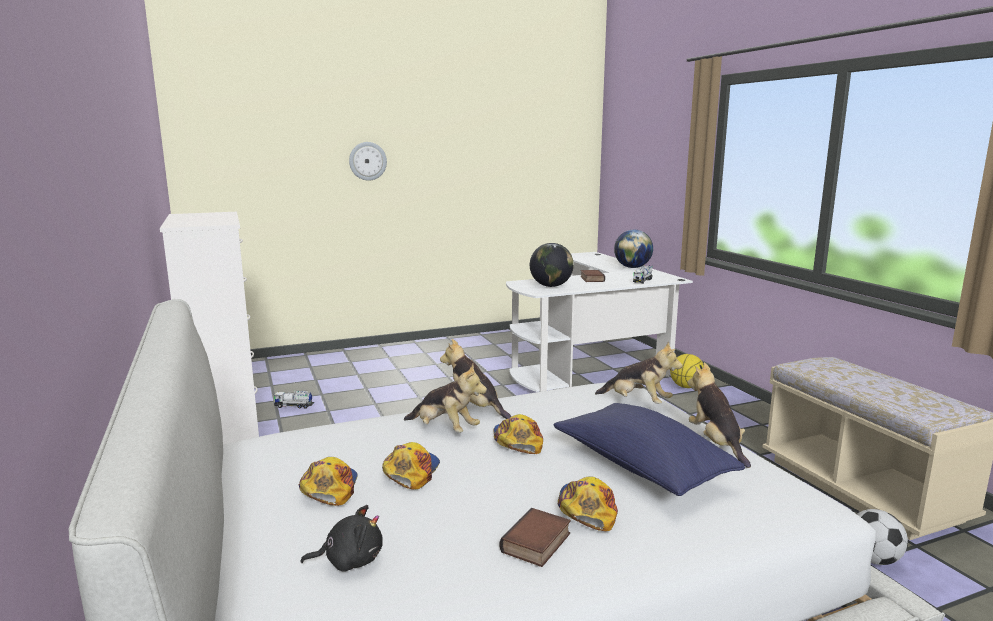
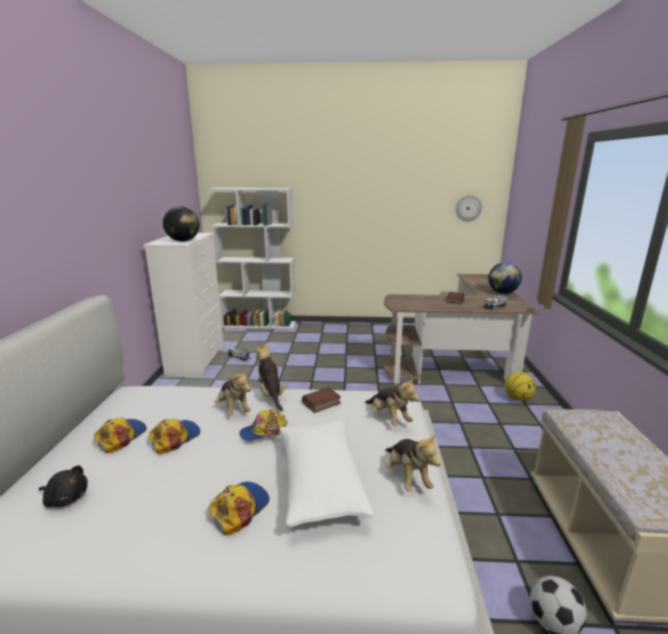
camera: 25 degrees right, 5 degrees up
wall clock [349,142,387,181] -> wall clock moved to [456,195,482,222]
cap [494,414,543,454] -> cap turned 135 degrees counterclockwise [239,409,288,441]
book [500,508,571,567] -> book moved to [302,387,341,413]
white desk [506,252,693,392] -> brown desk [384,274,540,384]
globe [530,243,574,287] -> globe moved to [163,206,199,242]
blue pillow [553,403,745,496] -> white pillow [279,421,374,527]
plush toy [687,362,751,468] -> plush toy turned 150 degrees clockwise [386,433,441,491]
none -> white bookcase [209,188,296,329]

